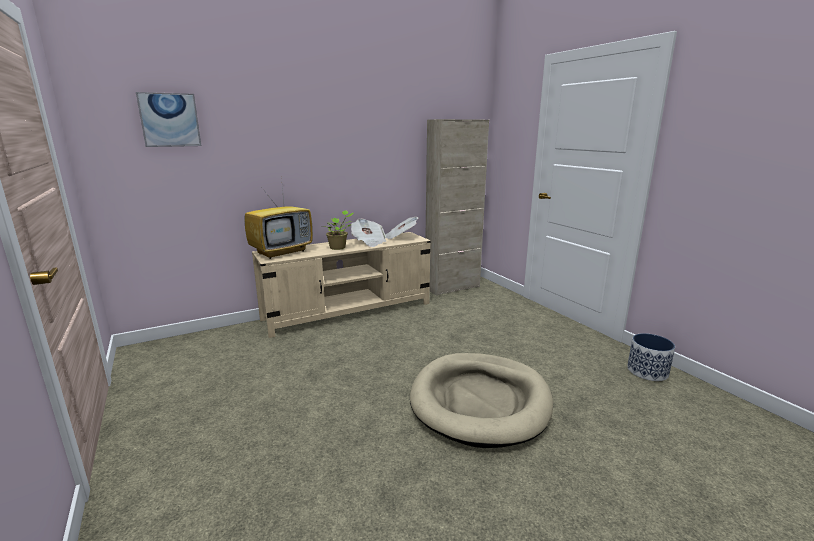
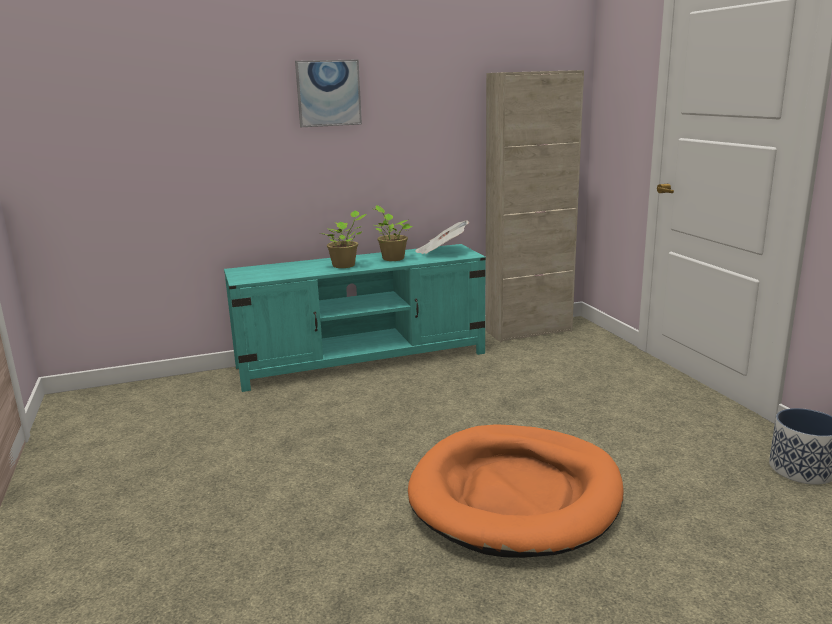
camera: 10 degrees right, 0 degrees up
picture [136,92,201,147] -> picture moved to [295,59,362,127]
television [244,177,313,259] -> none
beige tv stand [252,232,431,338] -> turquoise tv stand [224,244,486,392]
newspaper [351,219,386,247] -> potted plant [374,205,413,261]
beige dog bed [410,353,553,448] -> orange dog bed [408,424,624,558]

